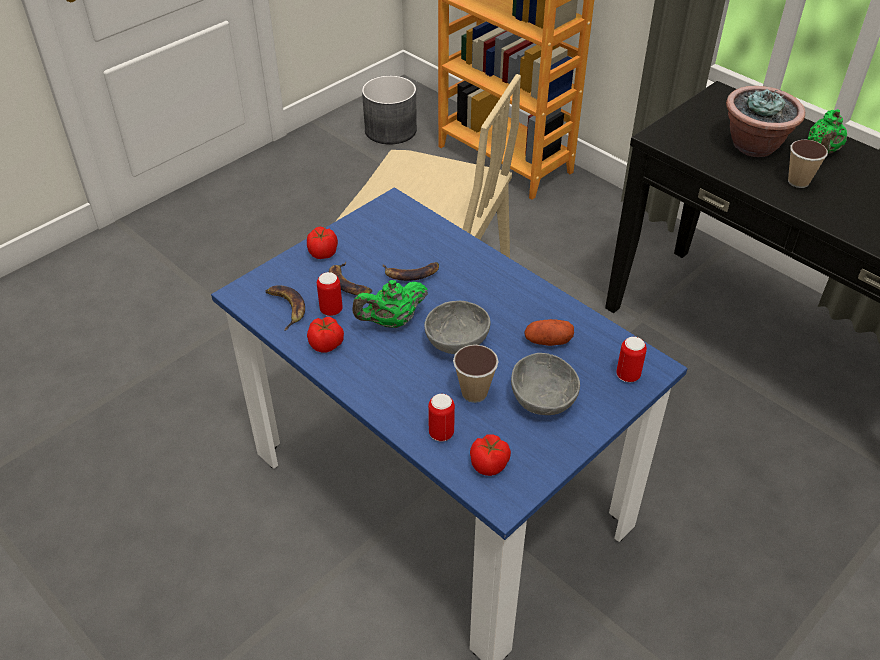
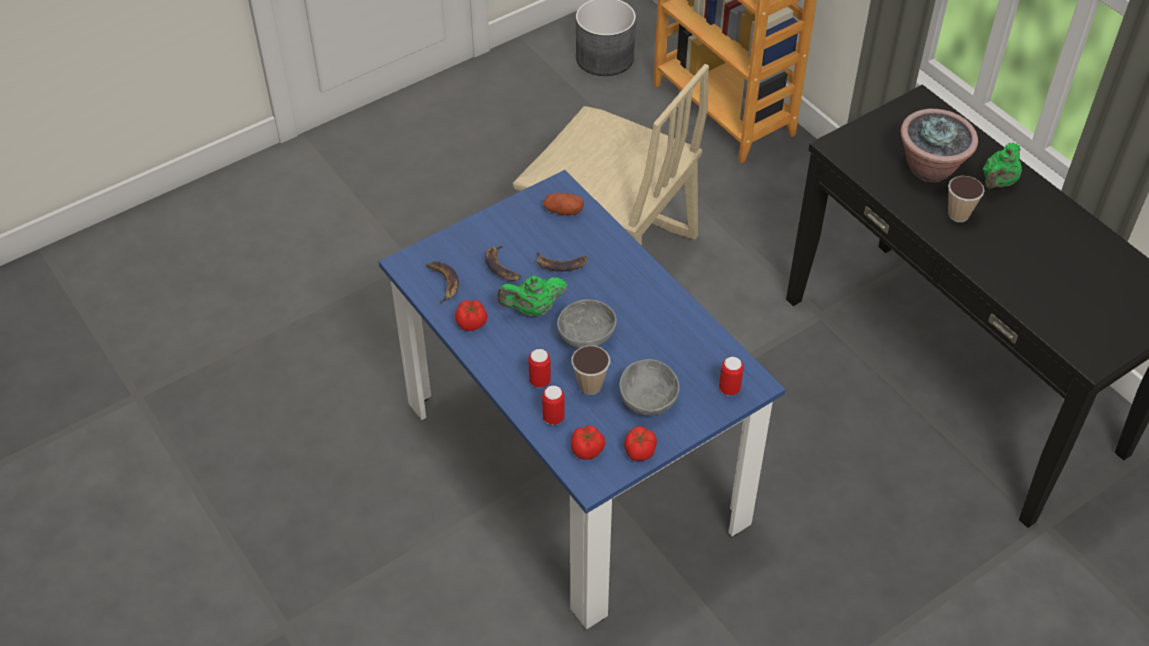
camera: 10 degrees right, 5 degrees up
tomato [307,227,338,259] -> tomato moved to [624,426,657,461]
can [317,272,343,316] -> can moved to [528,349,551,388]
potato [524,319,574,346] -> potato moved to [543,193,584,215]

